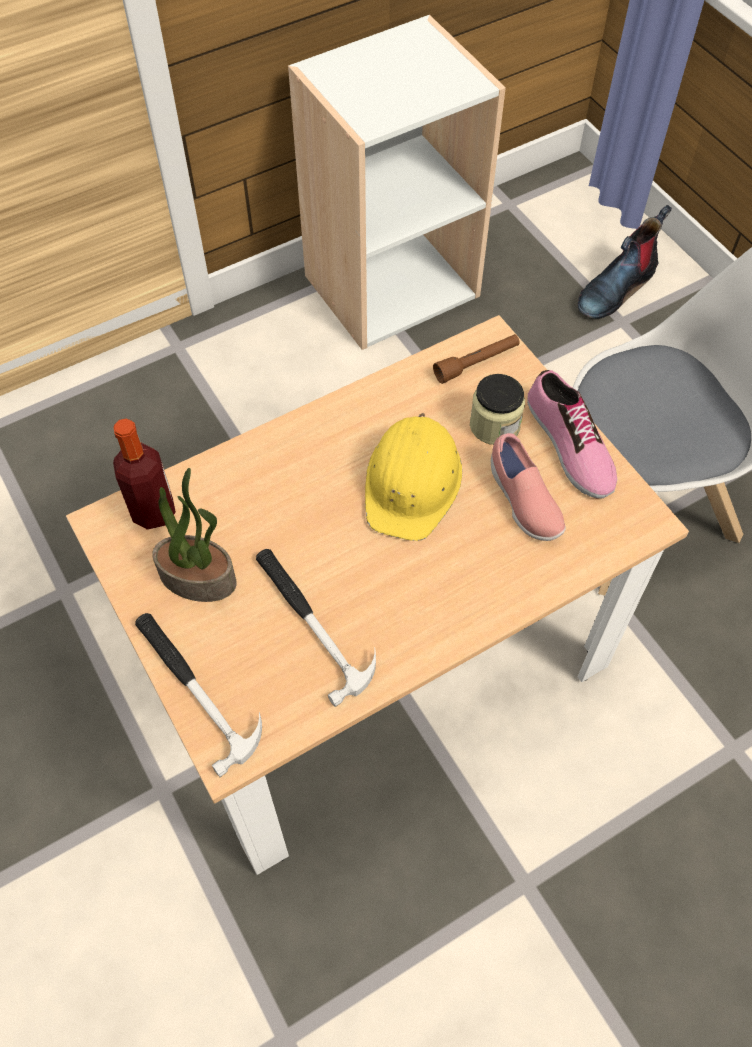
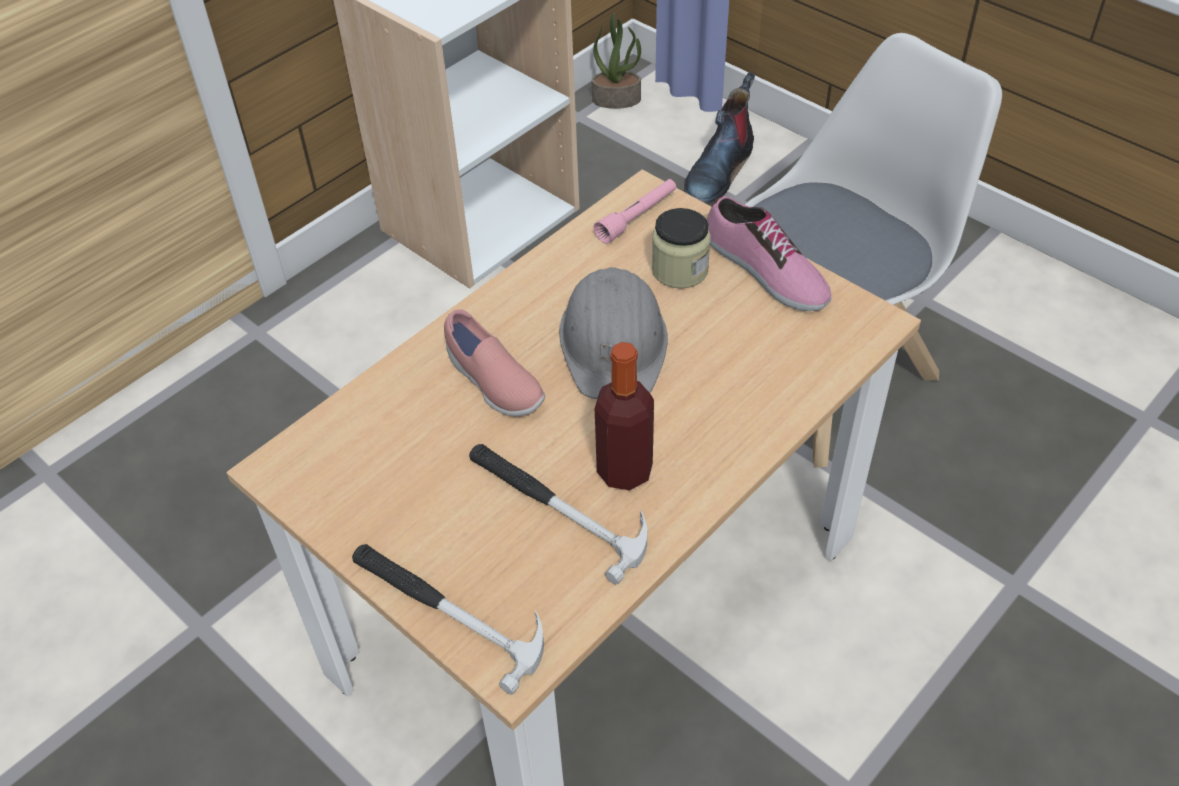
camera: 15 degrees left, 10 degrees down
bottle [113,418,176,530] -> bottle moved to [595,342,654,491]
potted plant [152,468,237,602] -> potted plant moved to [592,13,641,109]
yellow hard hat [365,413,462,541] -> grey hard hat [559,267,668,399]
brown flashlight [433,334,520,384] -> pink flashlight [593,179,676,244]
pink shoe [491,433,566,541] -> pink shoe moved to [444,309,545,416]

